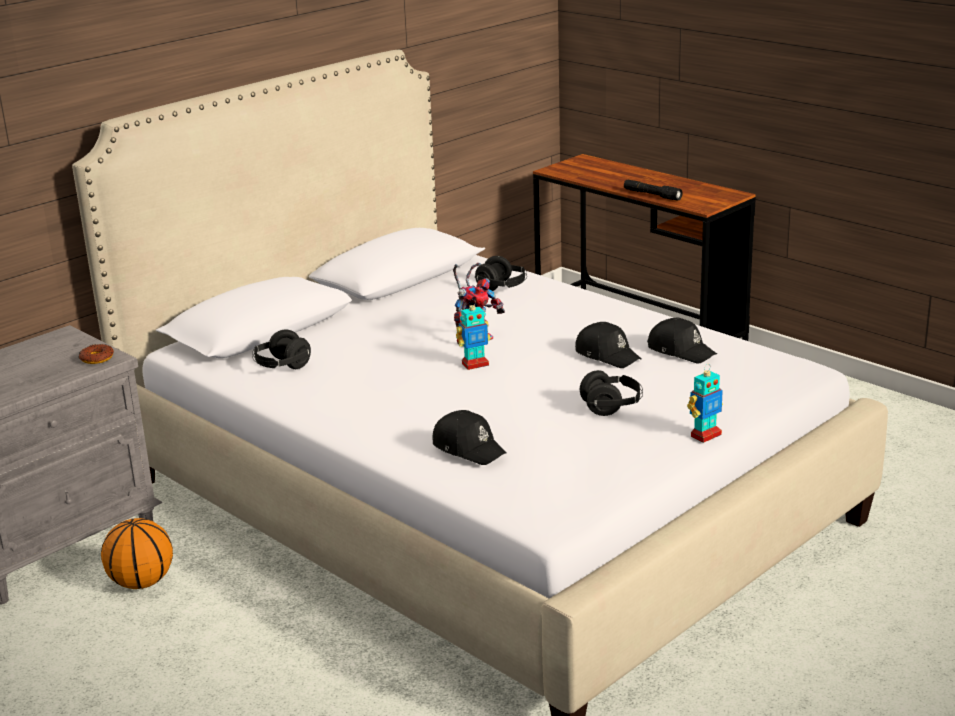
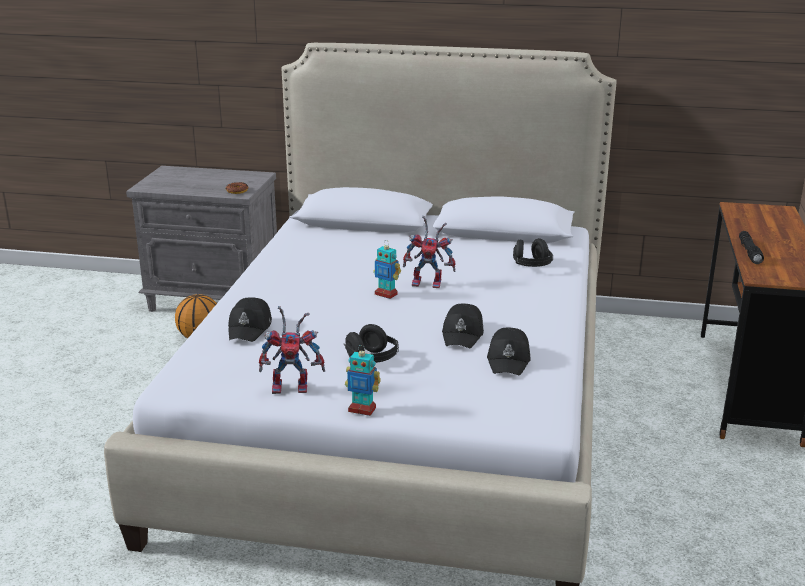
camera: 55 degrees right, 0 degrees up
black headphones [252,329,311,369] -> none
none -> toy robot [259,306,325,394]

